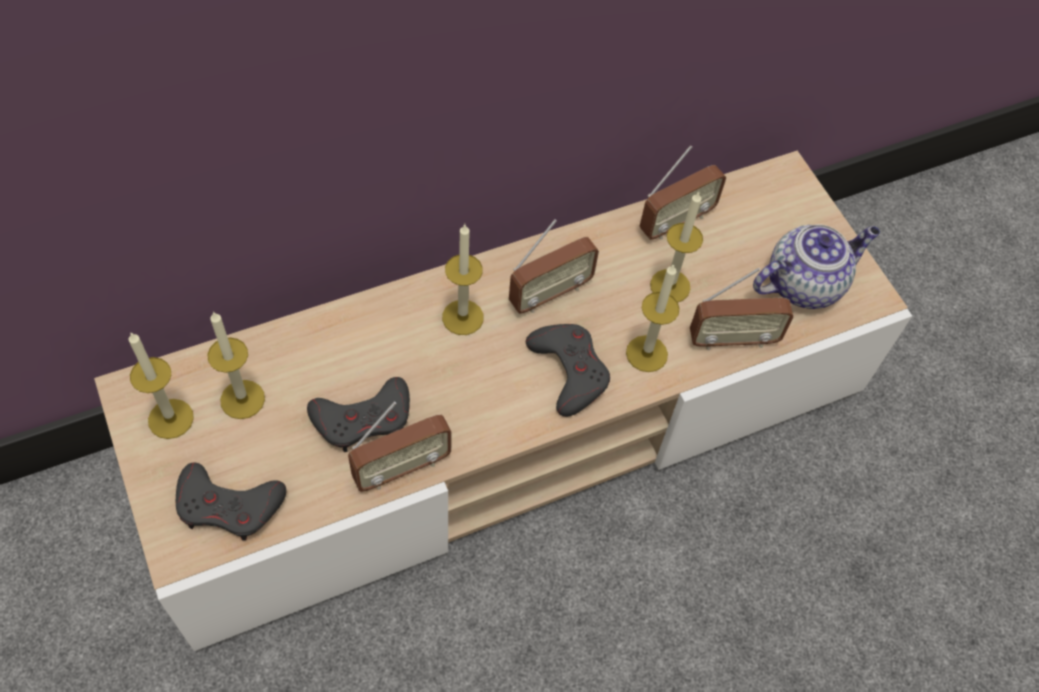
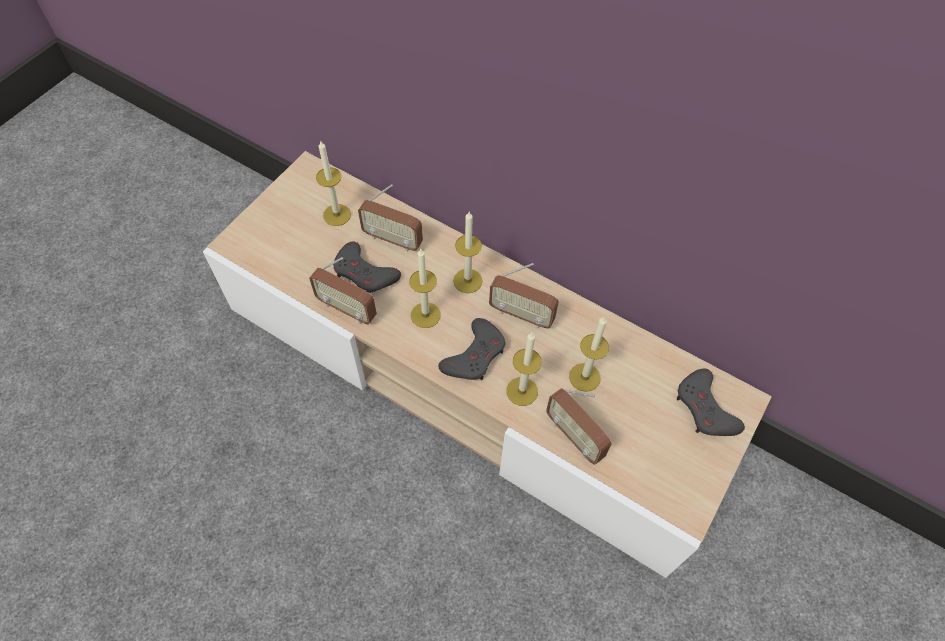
camera: 60 degrees right, 0 degrees up
candle [129,333,194,439] -> candle moved to [410,248,441,328]
grey game controller [176,463,286,541] -> grey game controller moved to [677,369,745,436]
radio [640,145,726,240] -> radio moved to [358,184,423,252]
teapot [753,224,880,309] -> none

